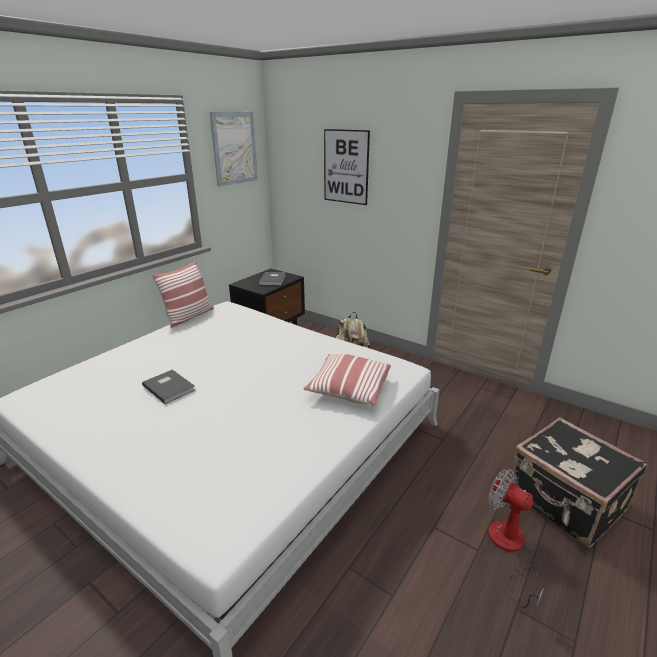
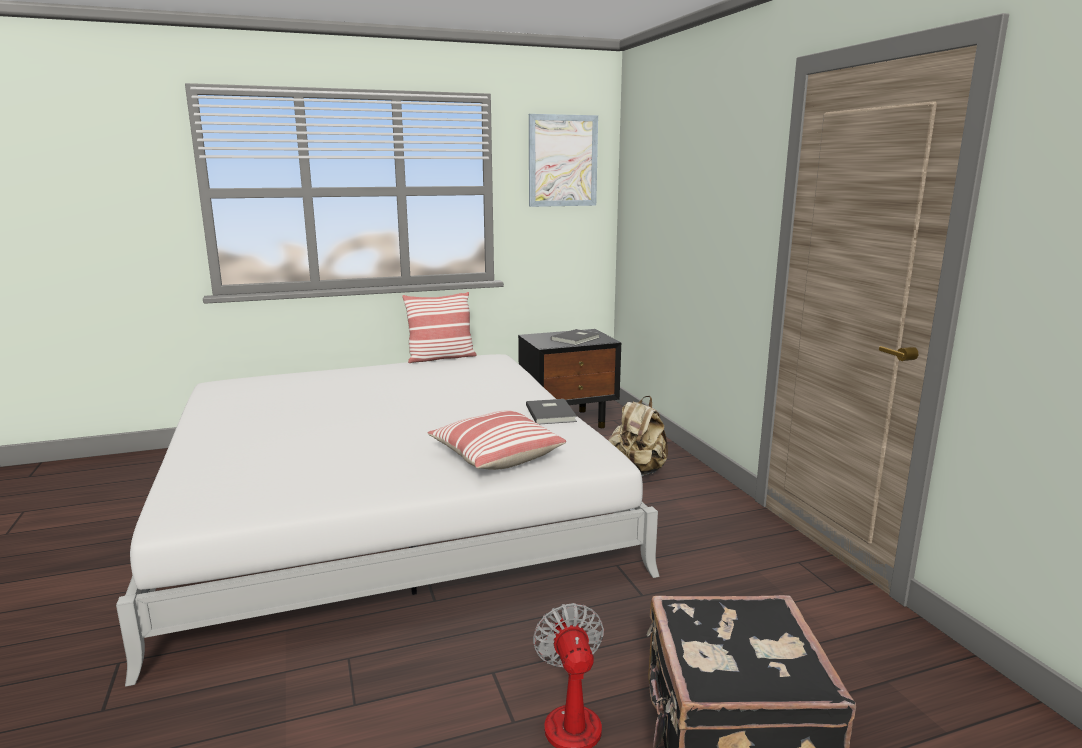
camera: 35 degrees right, 10 degrees down
grey book [142,370,195,404] -> grey book moved to [526,399,577,424]
picture [324,129,370,205] -> none

